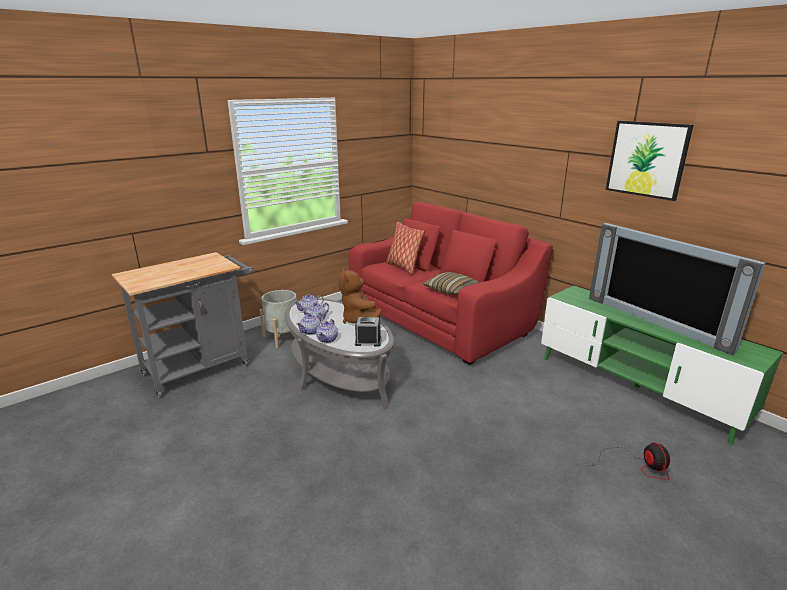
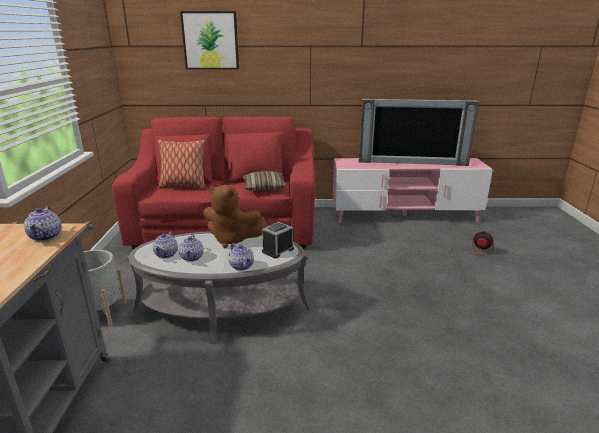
camera: 50 degrees left, 0 degrees up
teapot [296,313,323,335] -> teapot moved to [24,206,62,241]
green tv stand [541,286,783,445] -> pink tv stand [333,158,493,223]
picture [606,121,693,201] -> picture moved to [180,11,239,69]

